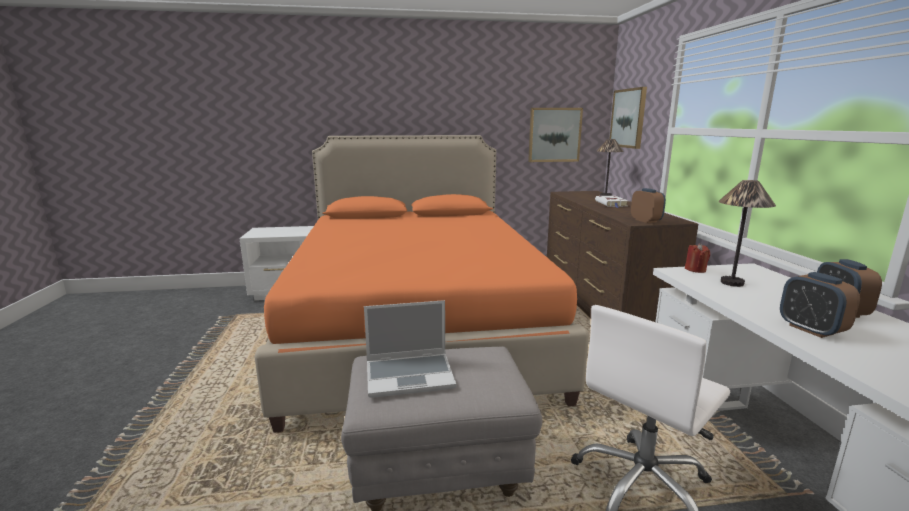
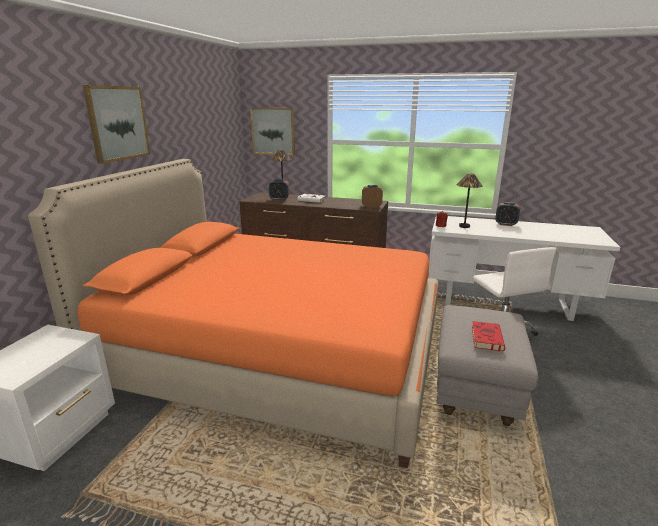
camera: 65 degrees left, 5 degrees up
laptop [364,300,456,398] -> red book [472,321,505,351]
picture [528,108,583,162] -> picture moved to [83,85,150,164]
alarm clock [780,272,860,338] -> alarm clock moved to [269,179,289,201]

